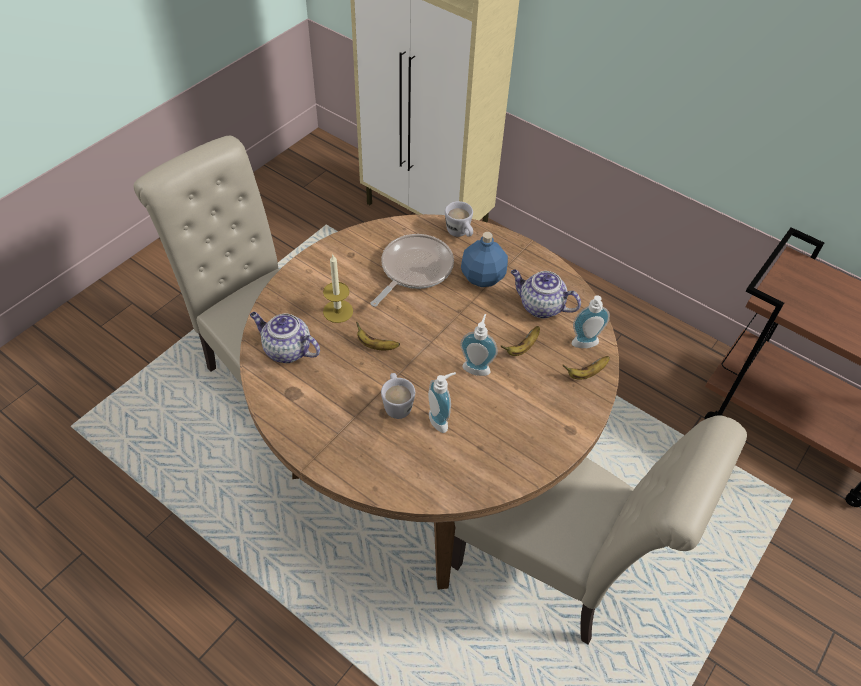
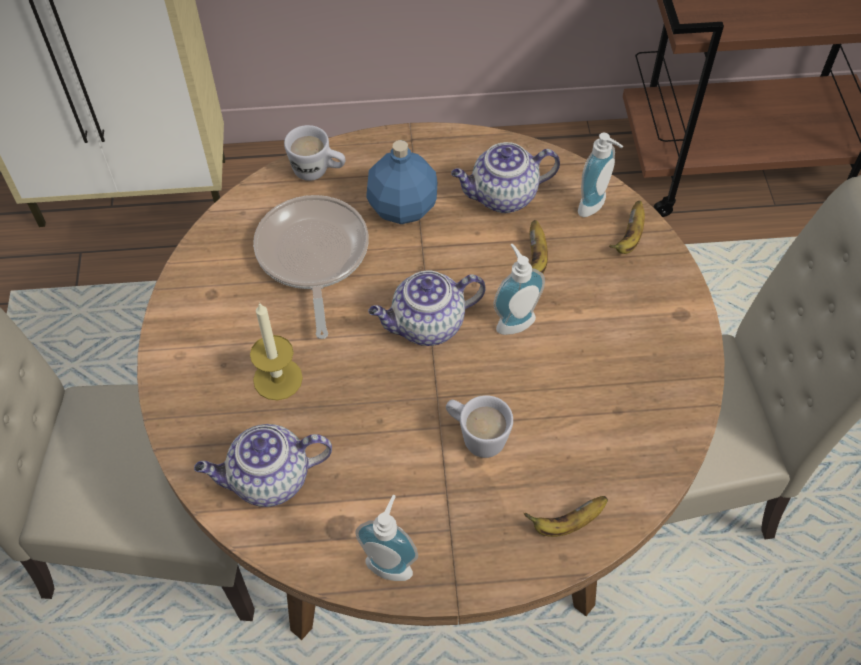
camera: 40 degrees left, 5 degrees up
banana [356,321,400,350] -> banana moved to [523,496,608,537]
soap dispenser [428,372,456,433] -> soap dispenser moved to [355,495,418,581]
none -> teapot [368,271,486,346]

